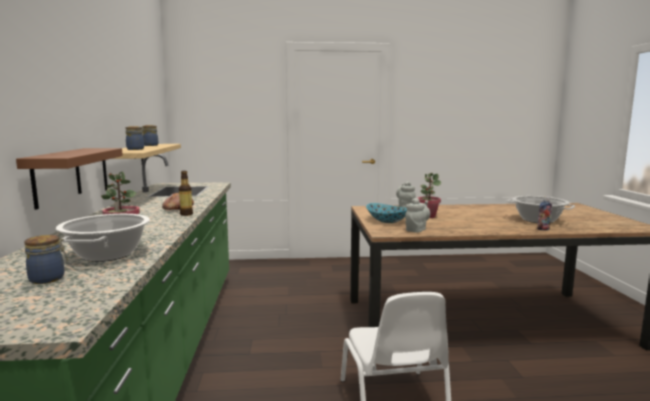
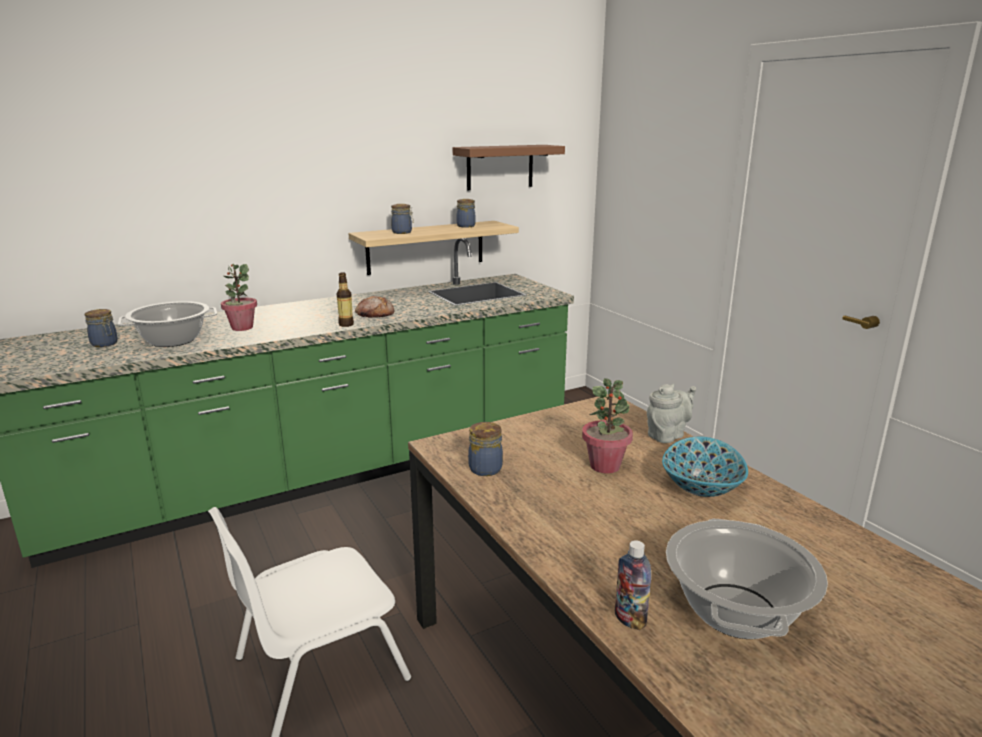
camera: 65 degrees right, 10 degrees up
brown shelf [16,148,123,210] -> brown shelf moved to [453,145,565,190]
bowl [366,203,407,223] -> bowl moved to [662,437,748,497]
grey teapot [405,198,430,233] -> jar [468,422,503,476]

